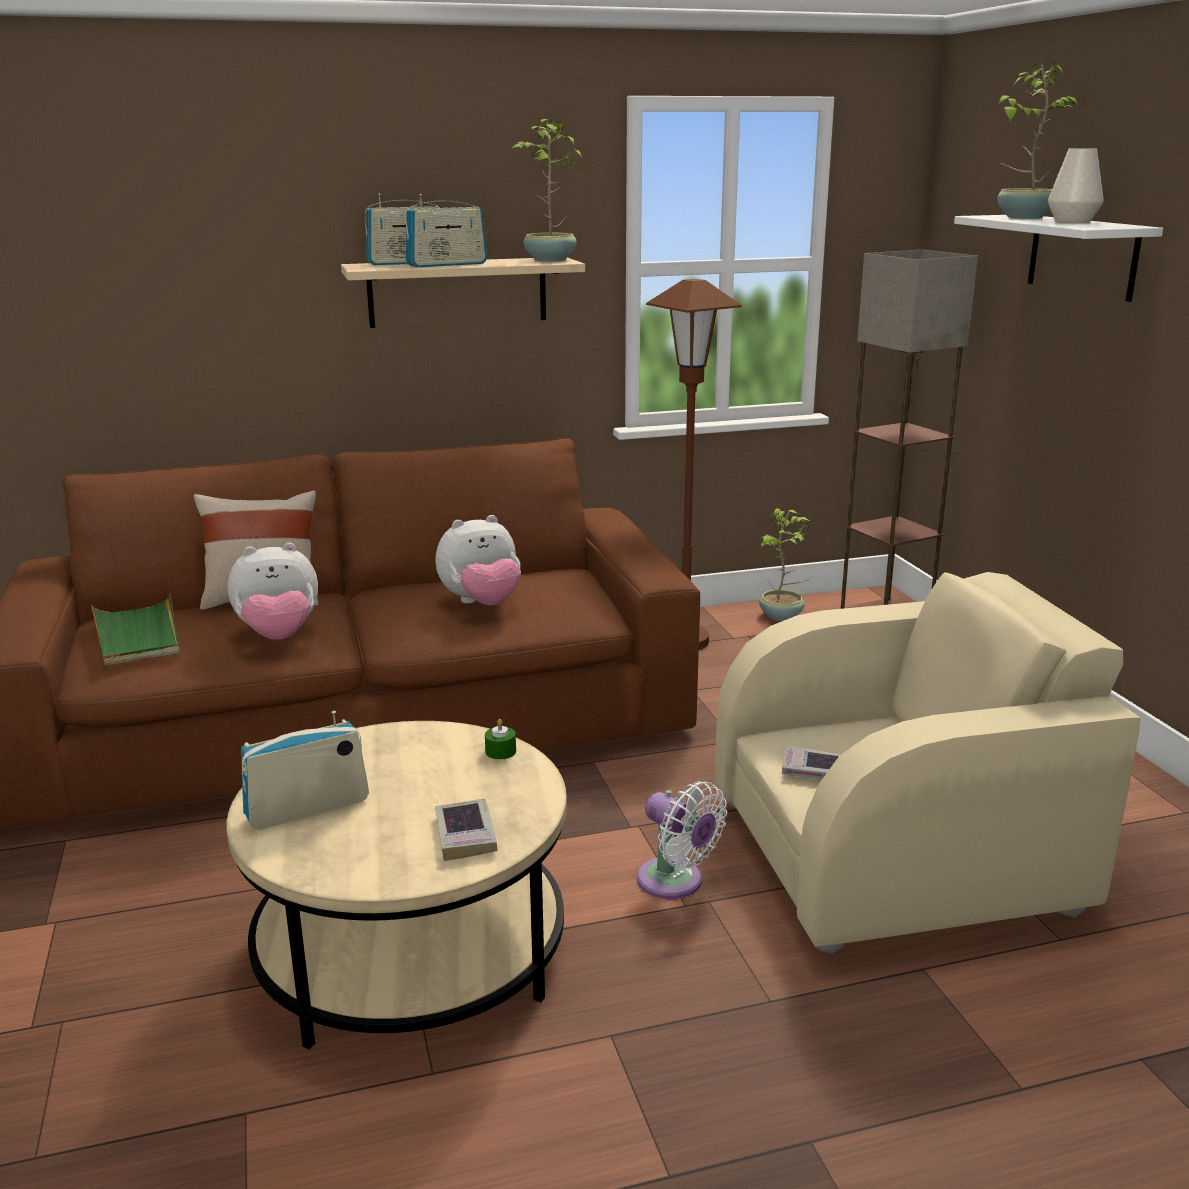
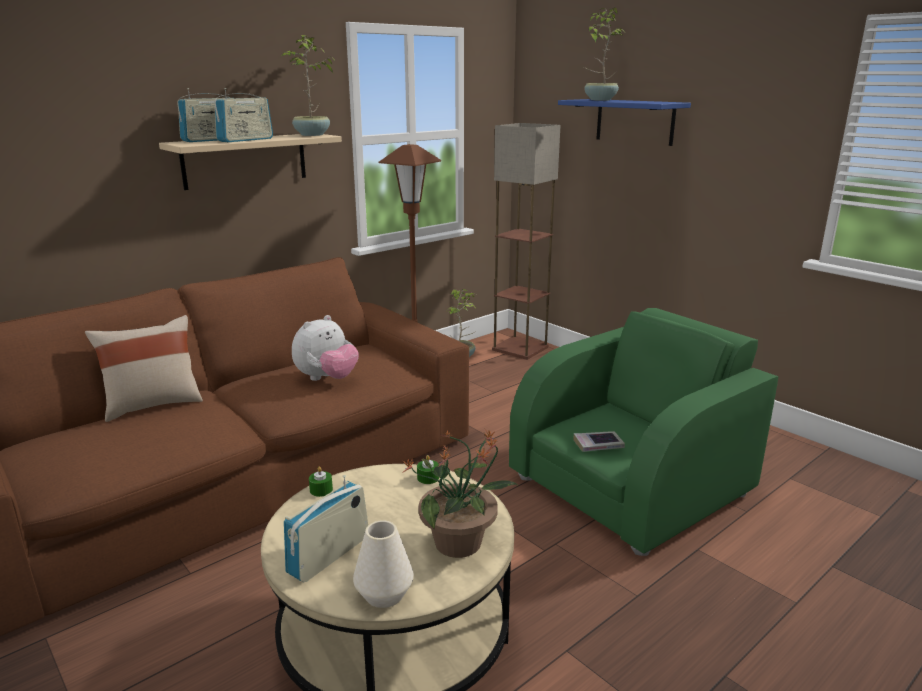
camera: 25 degrees left, 0 degrees up
green tray [91,593,180,666] -> none
plush toy [228,543,318,640] -> none
book [435,799,498,861] -> potted plant [402,431,519,558]
white fan [637,781,727,899] -> none
beige armchair [715,572,1141,954] -> green armchair [509,308,779,556]
white shelf [954,215,1163,302] -> blue shelf [558,99,691,146]
white vase [1048,148,1104,223] -> white vase moved to [353,520,414,608]
none -> green candle [309,466,333,497]

